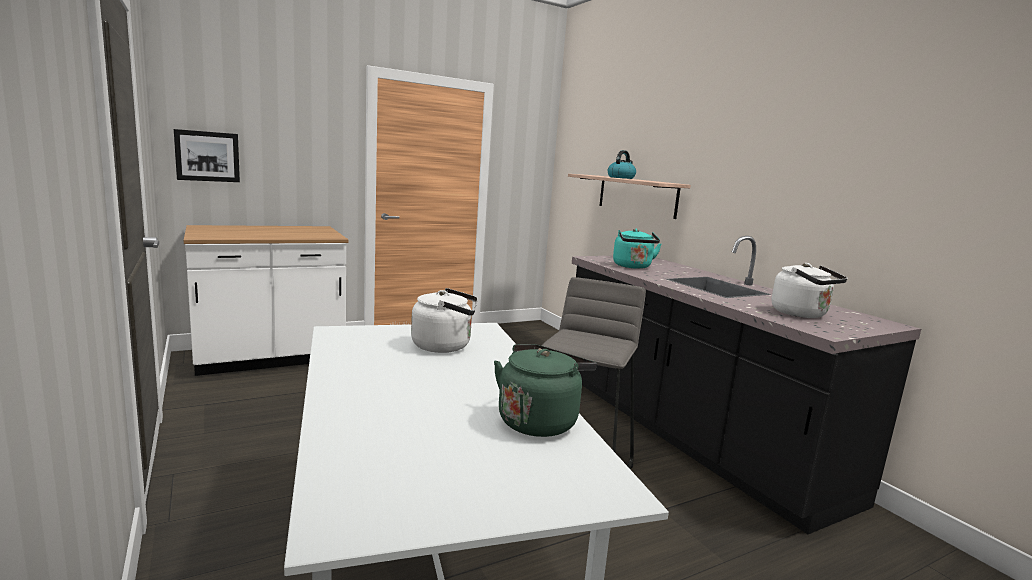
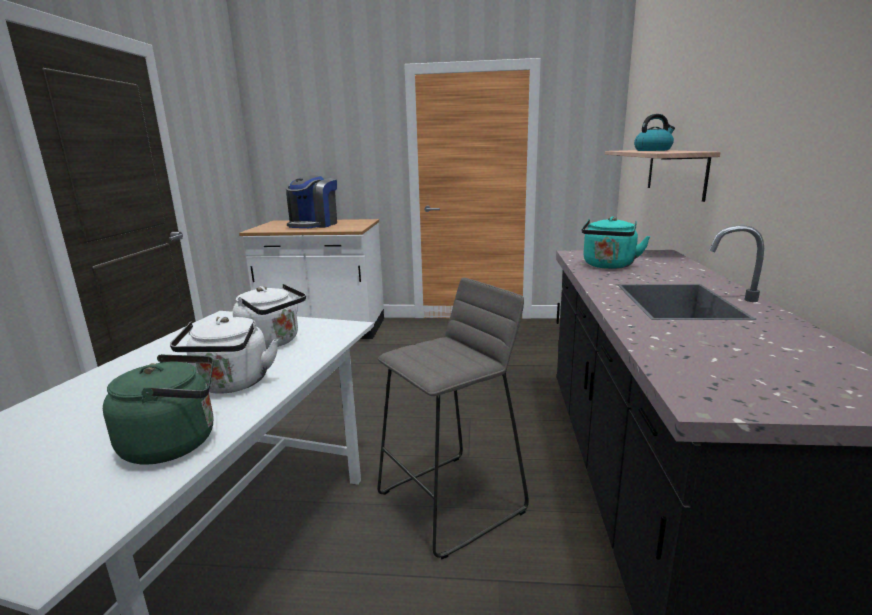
camera: 35 degrees right, 5 degrees up
picture [174,129,240,182] -> none
white kettle [772,263,848,318] -> white kettle moved to [170,316,278,394]
none -> coffee machine [286,175,337,228]

